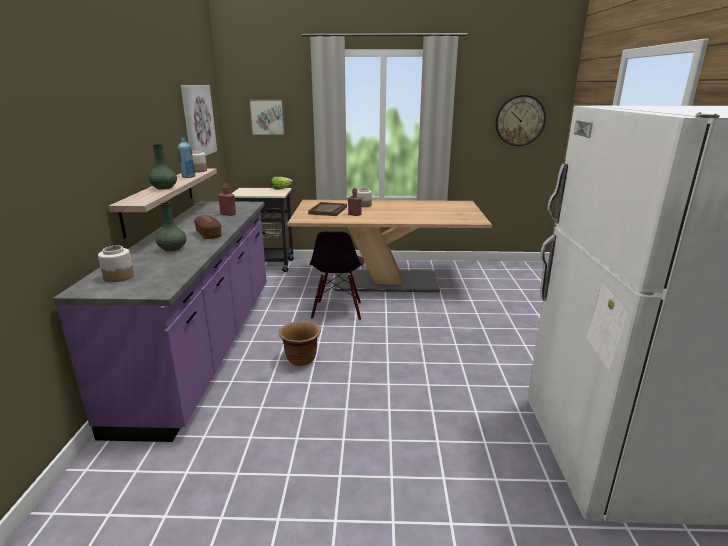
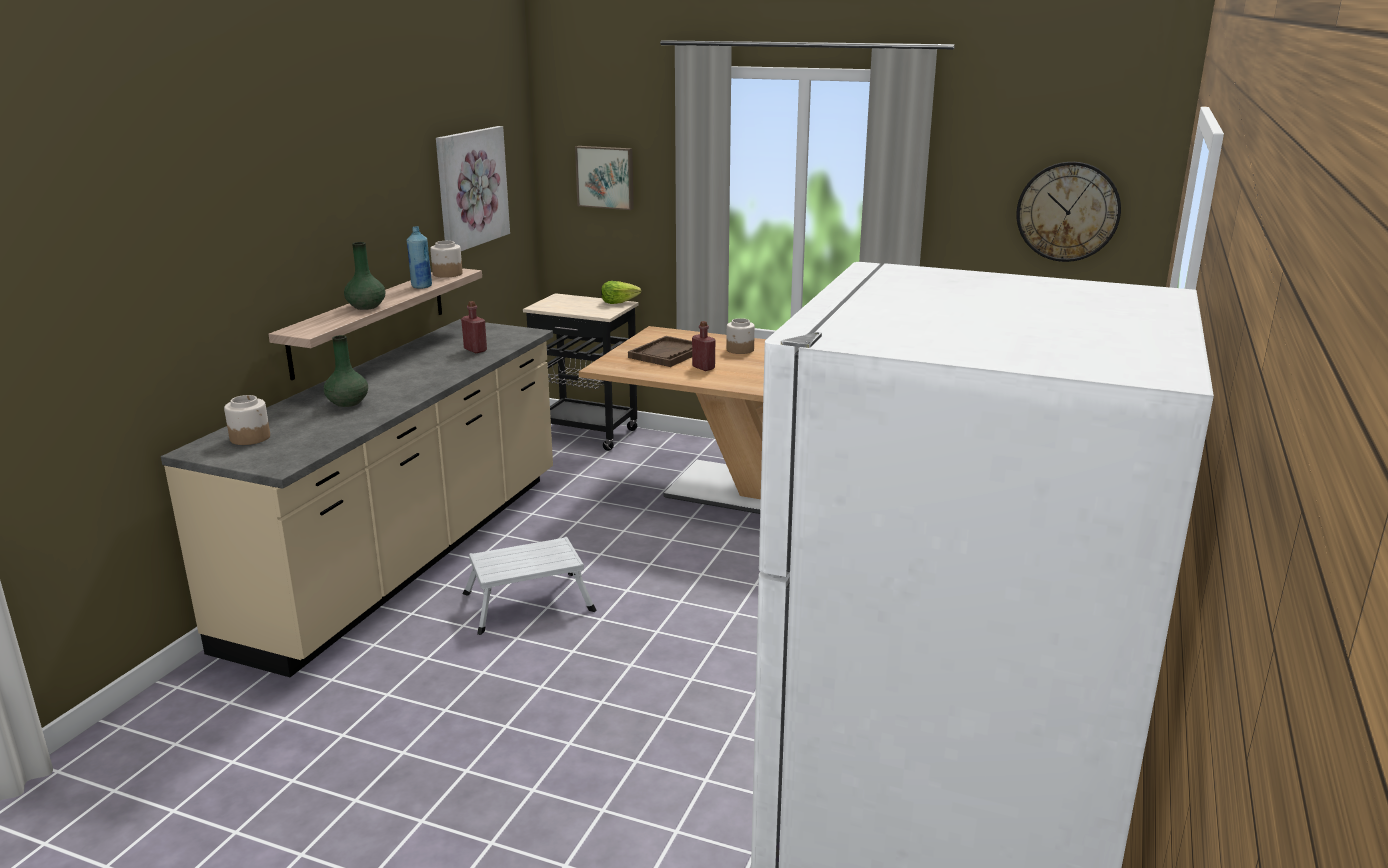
camera: 20 degrees right, 0 degrees up
purple counter [53,201,267,442] -> beige counter [161,319,553,677]
bread [194,215,222,239] -> none
brown planter [279,321,321,366] -> white step ladder [463,537,597,635]
black chair [310,231,364,321] -> none

